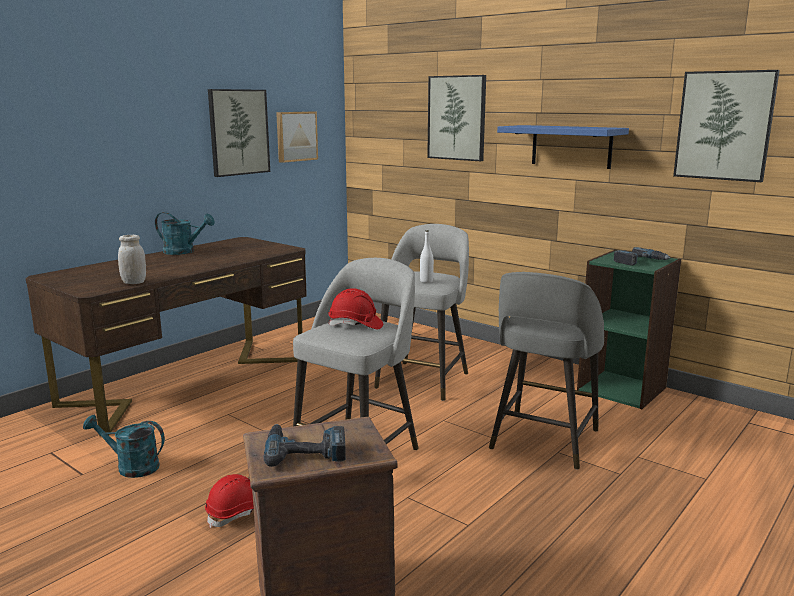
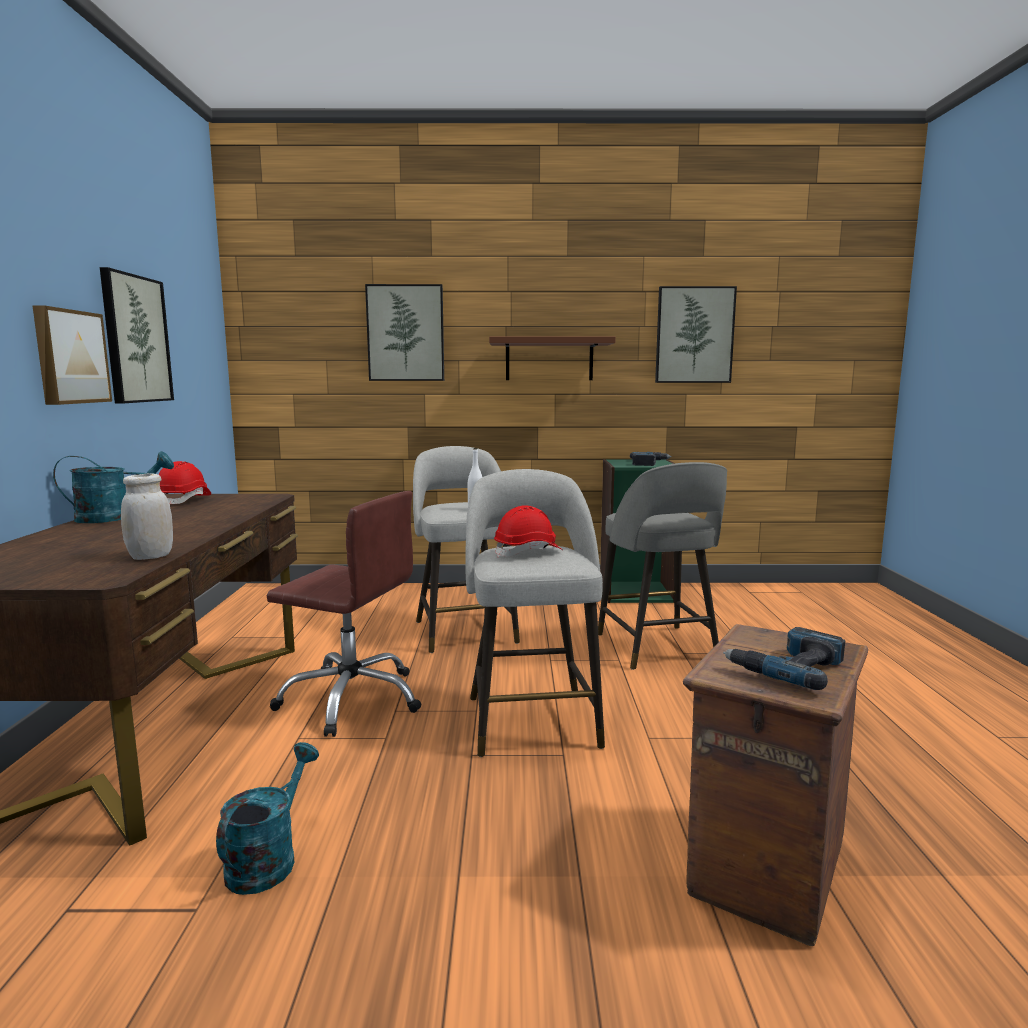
camera: 40 degrees left, 5 degrees down
turquoise watering can [83,415,165,478] -> turquoise watering can turned 135 degrees clockwise [216,742,319,895]
red hard hat [205,474,254,528] -> red hard hat moved to [158,461,211,505]
picture [276,112,318,163] -> picture moved to [33,305,112,405]
blue shelf [497,125,629,169] -> brown shelf [489,337,616,380]
none -> brown office chair [266,491,422,737]

